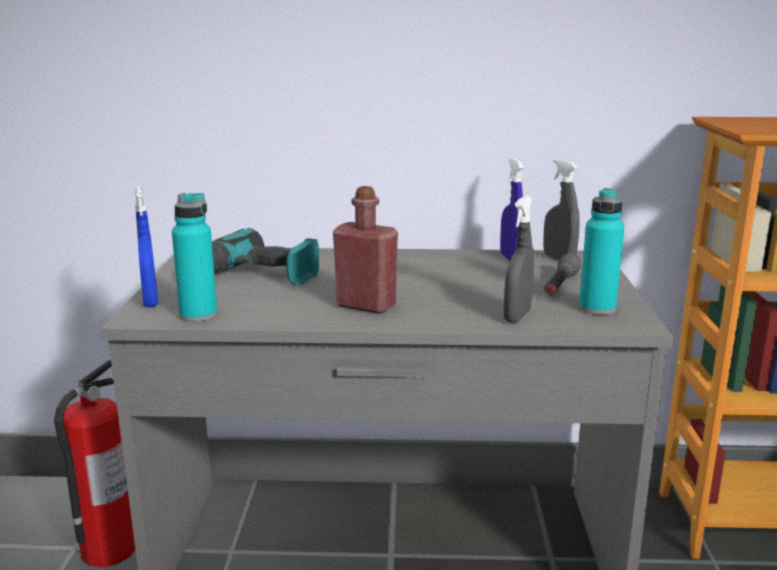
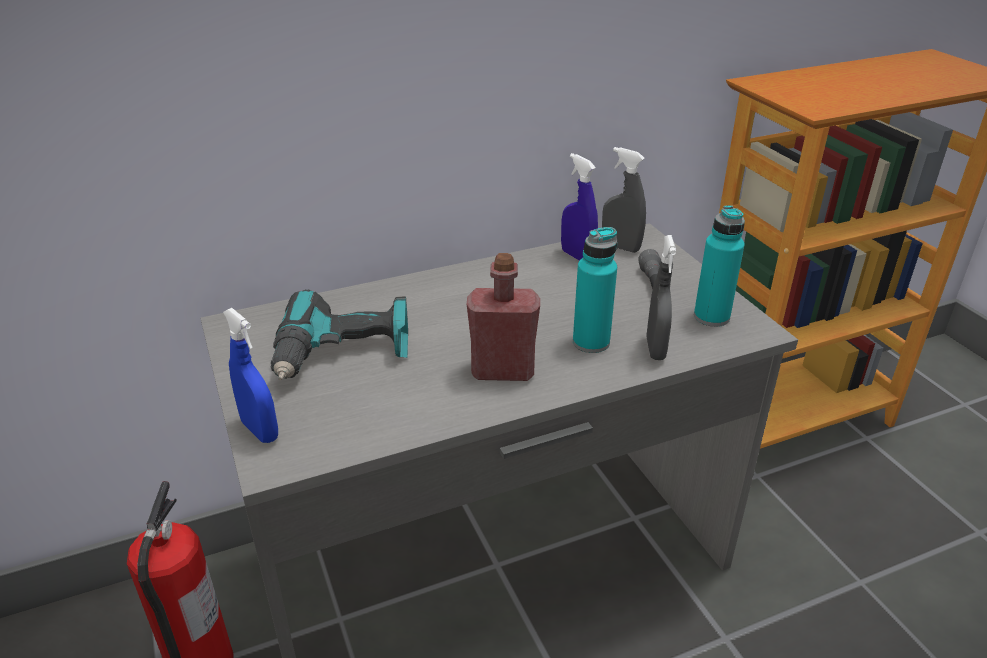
camera: 25 degrees left, 15 degrees up
turquoise bottle [172,193,217,322] -> turquoise bottle moved to [573,227,617,353]

